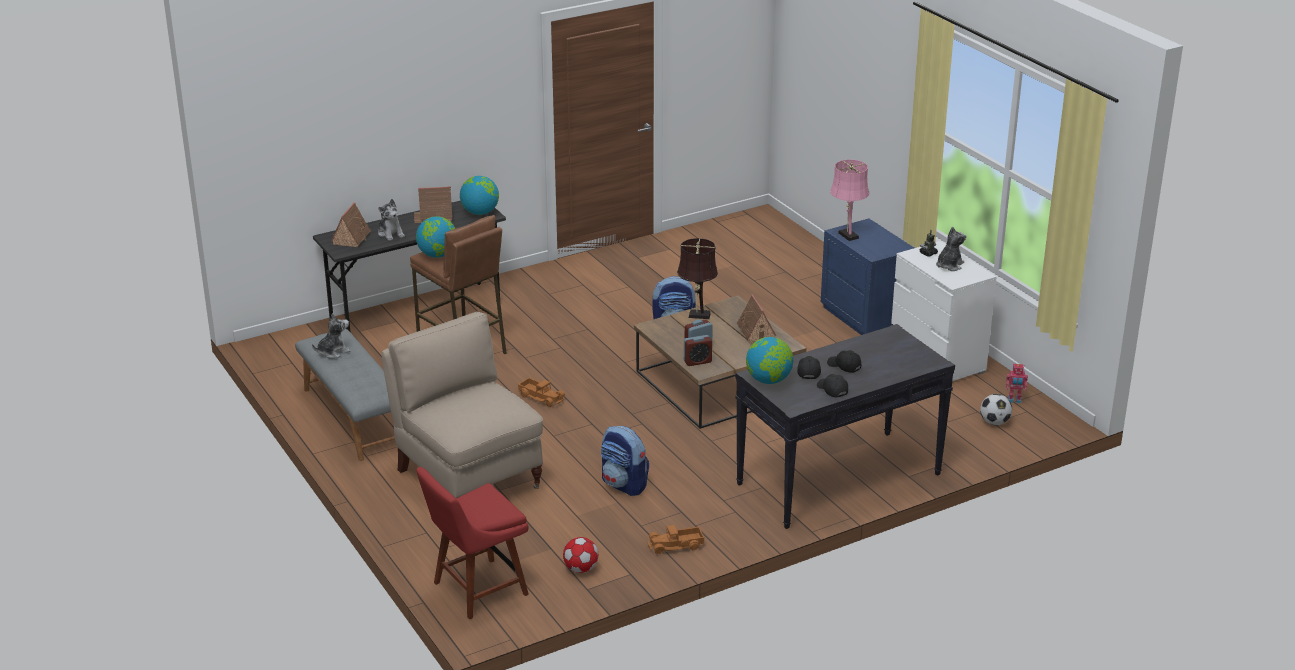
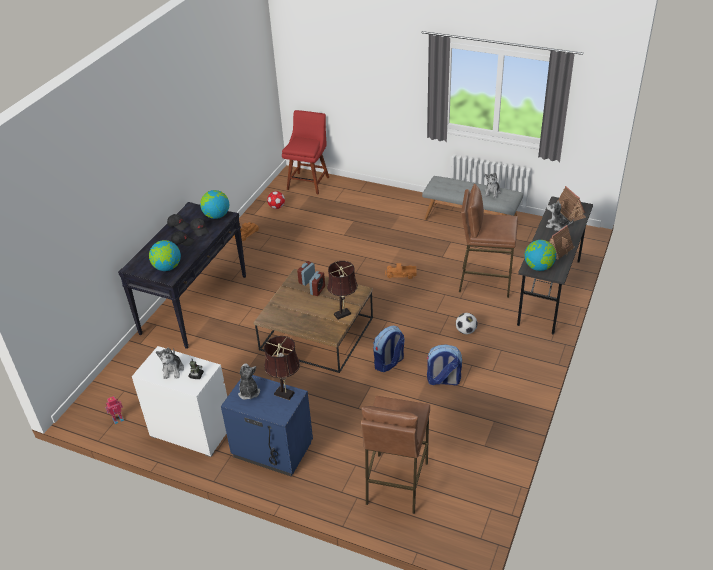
camera: 145 degrees right, 10 degrees up
beige chair [382,312,543,499] -> none
globe [416,216,456,258] -> globe moved to [149,240,181,271]
backpack [601,426,649,496] -> backpack moved to [427,344,462,385]
toy house [737,294,776,345] -> none
pink table lamp [830,160,869,241] -> brown table lamp [264,336,300,400]
football [980,394,1012,425] -> football moved to [456,313,478,334]
none -> plush toy [238,364,260,400]
none -> brown stool [361,396,430,514]

